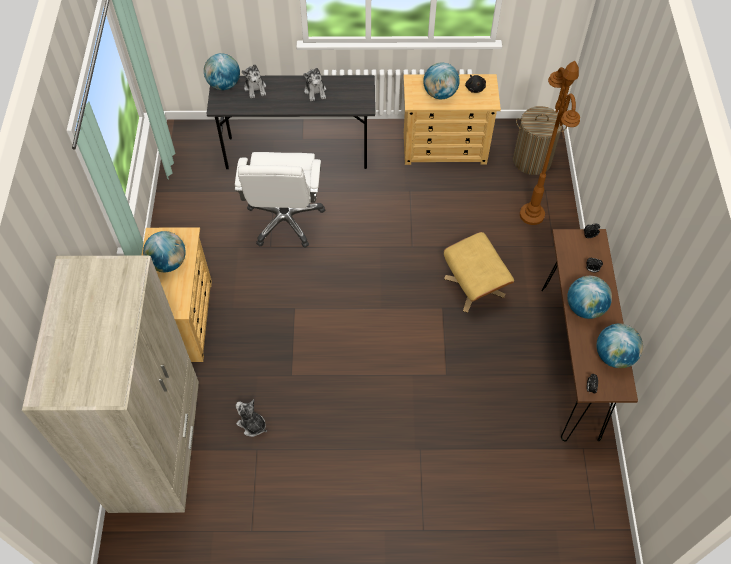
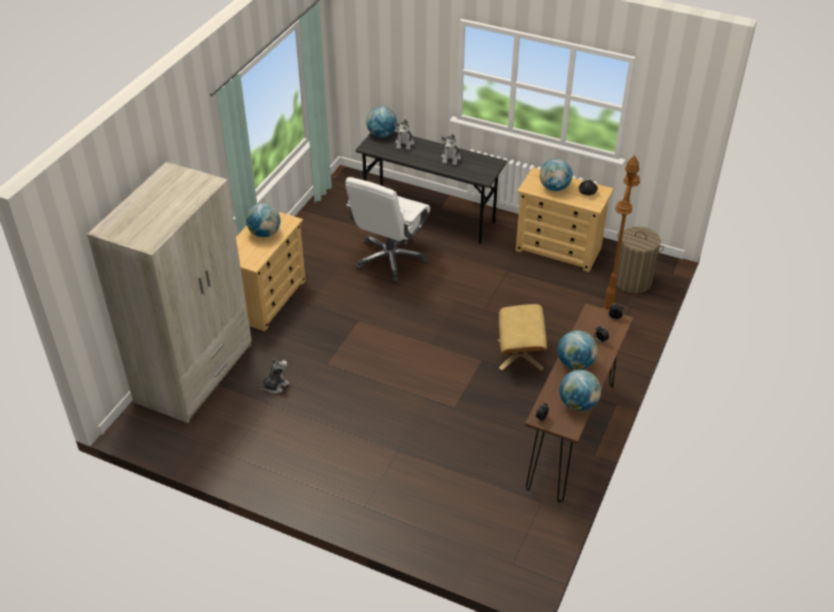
camera: 25 degrees right, 15 degrees down
plush toy [236,399,267,437] -> plush toy turned 75 degrees clockwise [260,358,290,394]

